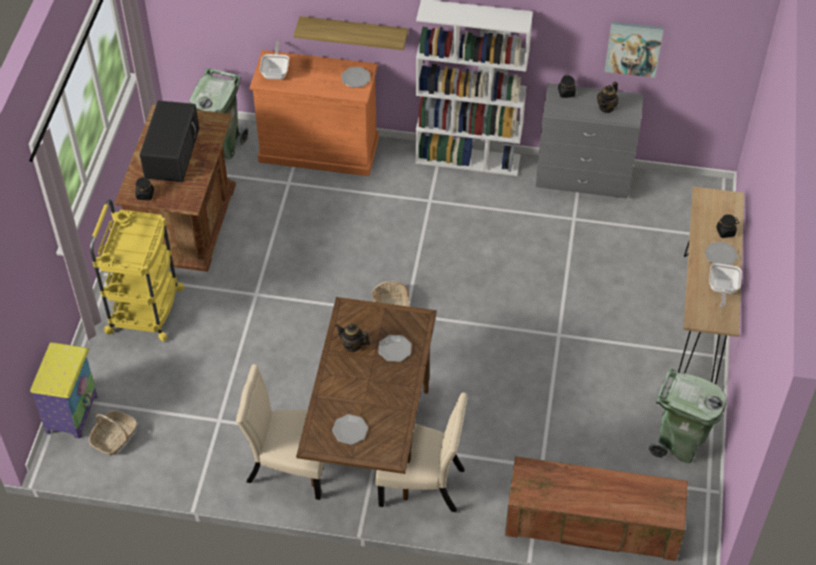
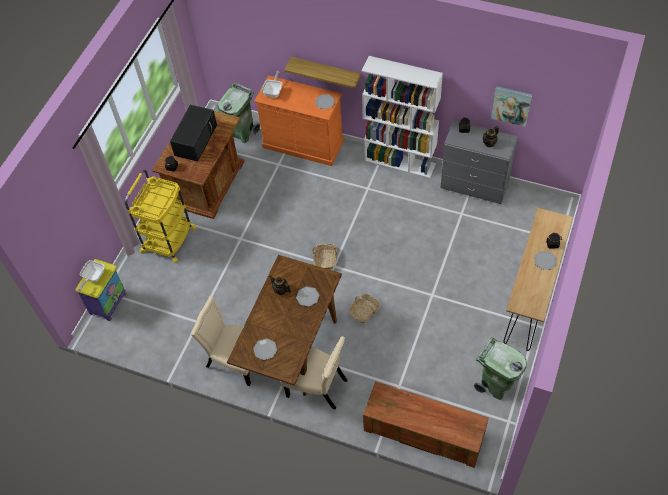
camera: 15 degrees right, 5 degrees up
basket [89,410,137,455] -> basket moved to [349,294,380,323]
frying pan [709,263,742,308] -> frying pan moved to [78,260,105,291]

